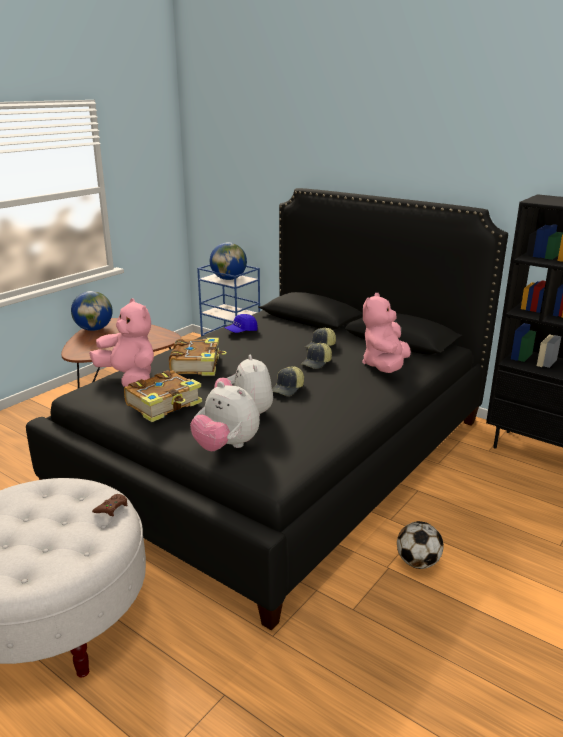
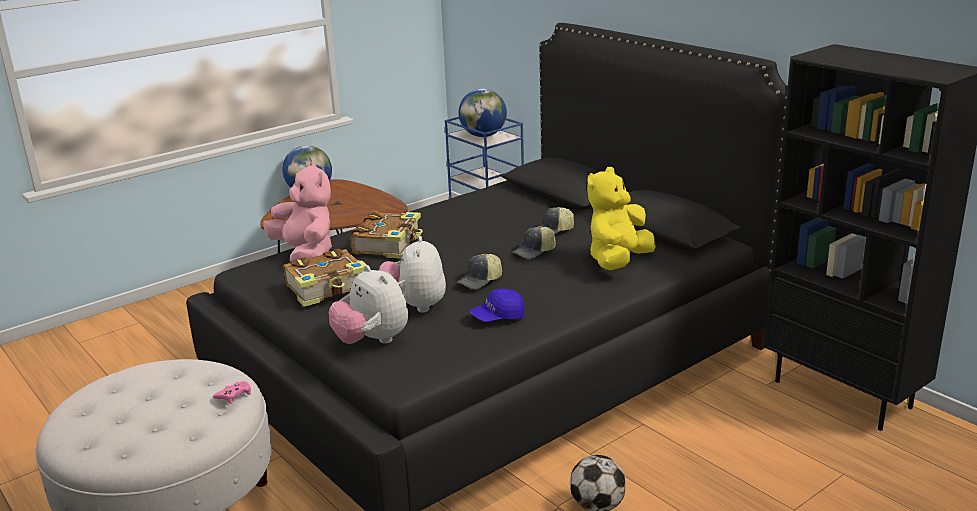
camera: 15 degrees right, 0 degrees up
brown game controller [92,494,128,516] -> pink game controller [213,381,251,404]
blue cap [224,314,257,333] -> blue cap moved to [469,289,525,322]
pink plush toy [362,293,411,373] -> yellow plush toy [587,167,656,270]

